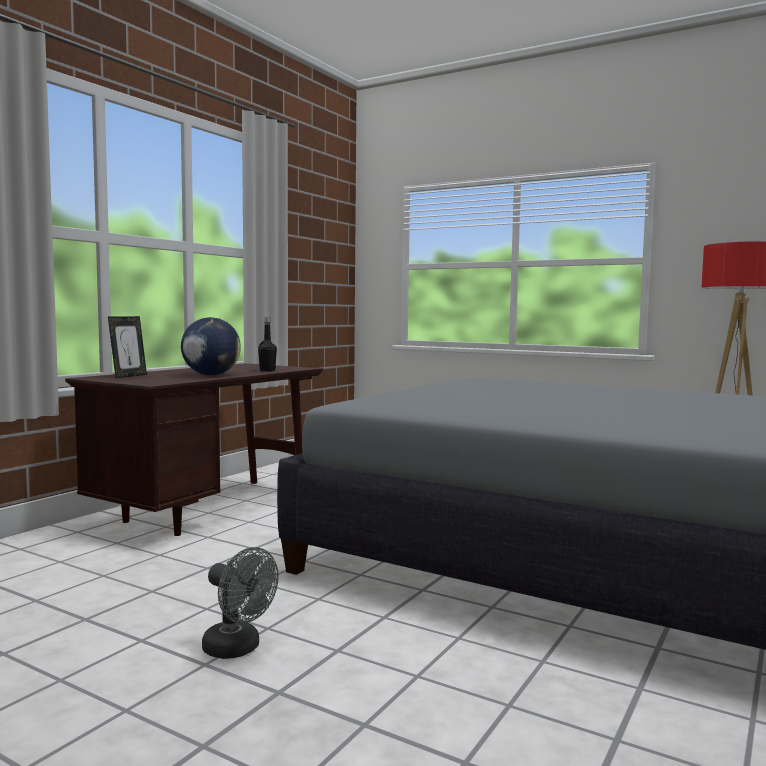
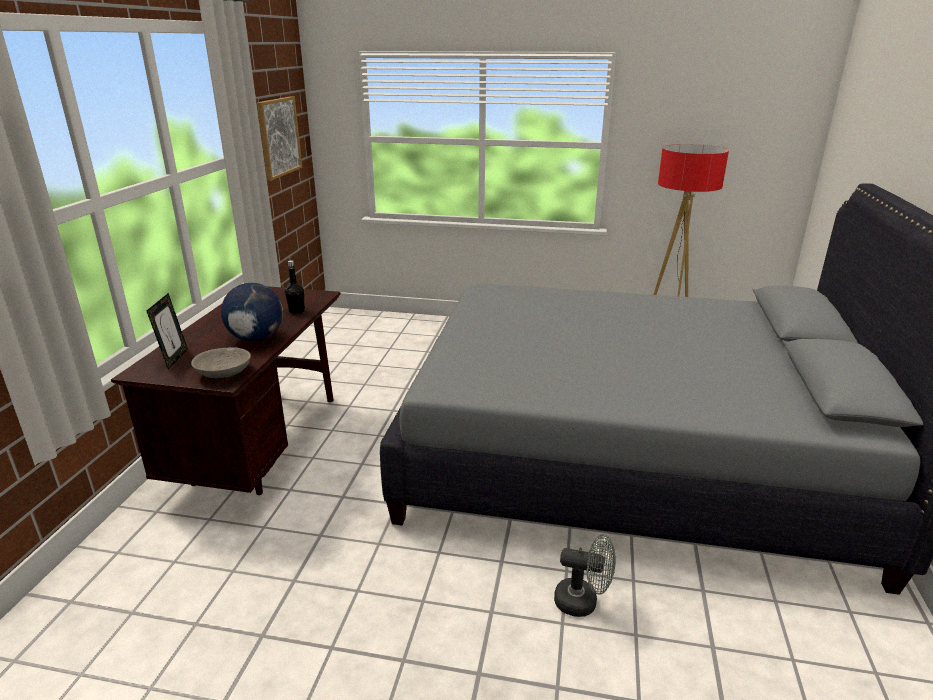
camera: 20 degrees left, 20 degrees up
grey fan [202,547,279,659] -> grey fan moved to [554,534,616,617]
none -> grey bowl [191,347,251,378]
none -> picture [257,96,302,180]

